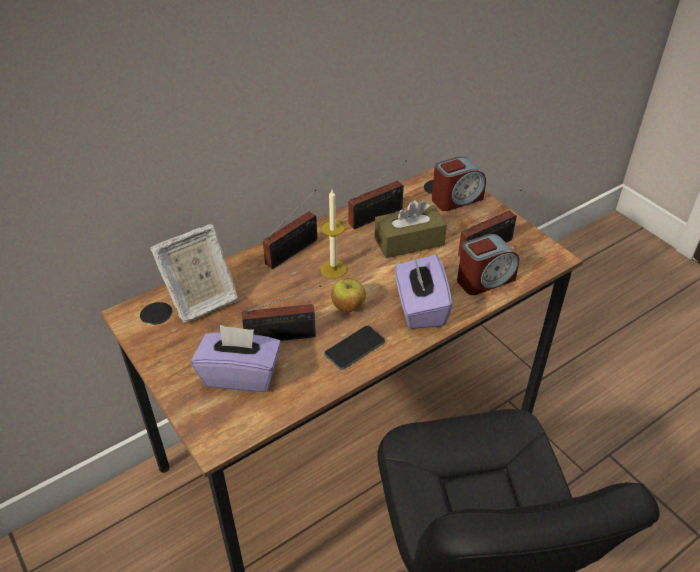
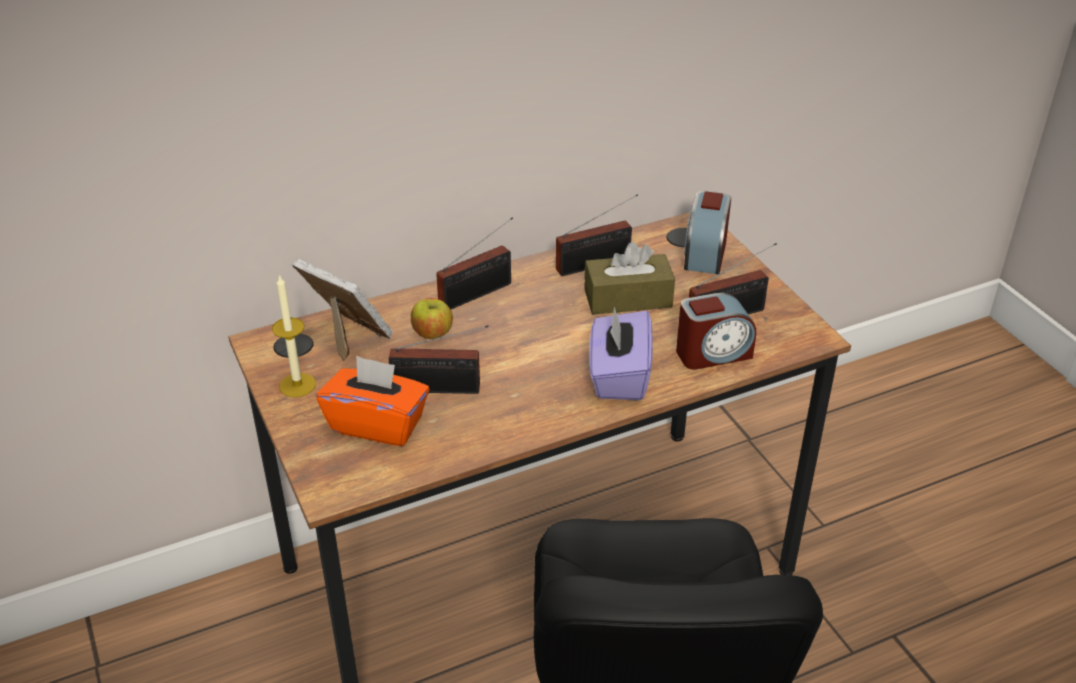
camera: 10 degrees right, 5 degrees down
picture frame [150,224,238,322] -> picture frame turned 120 degrees counterclockwise [292,259,393,361]
purple tissue box [191,325,281,392] -> orange tissue box [317,356,429,446]
candle [320,190,347,279] -> candle moved to [272,274,316,397]
phone [324,326,385,370] -> none
apple [331,278,366,312] -> apple moved to [411,298,453,339]
alarm clock [432,156,486,211] -> alarm clock turned 120 degrees clockwise [684,191,731,274]

